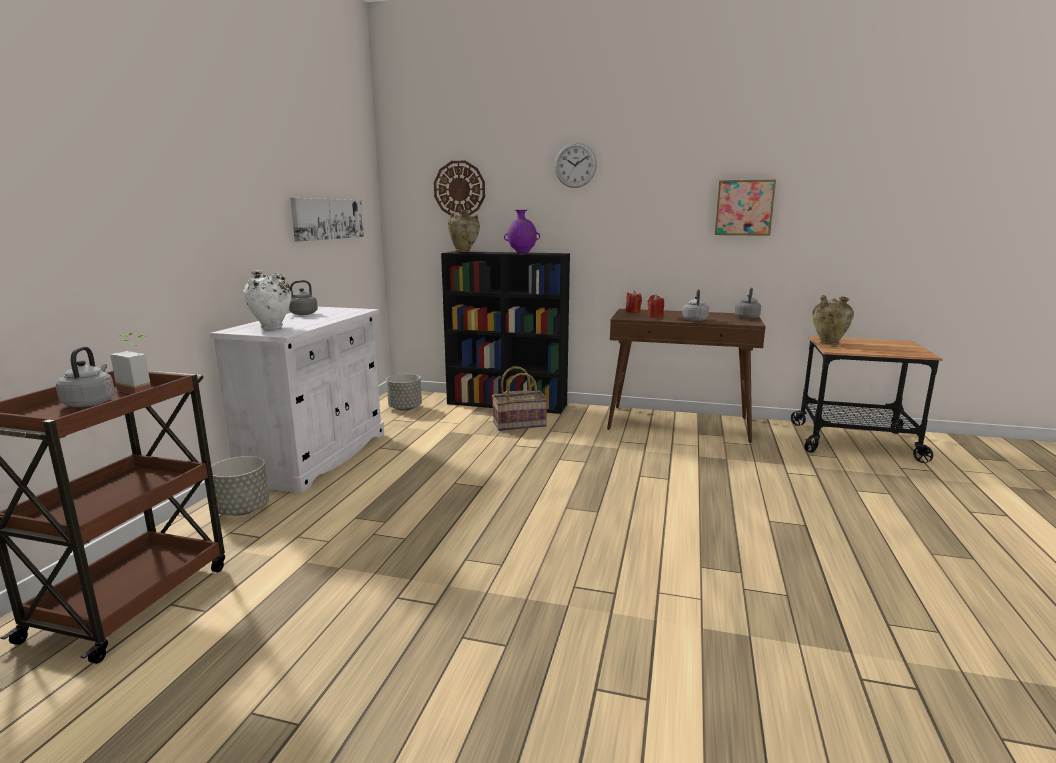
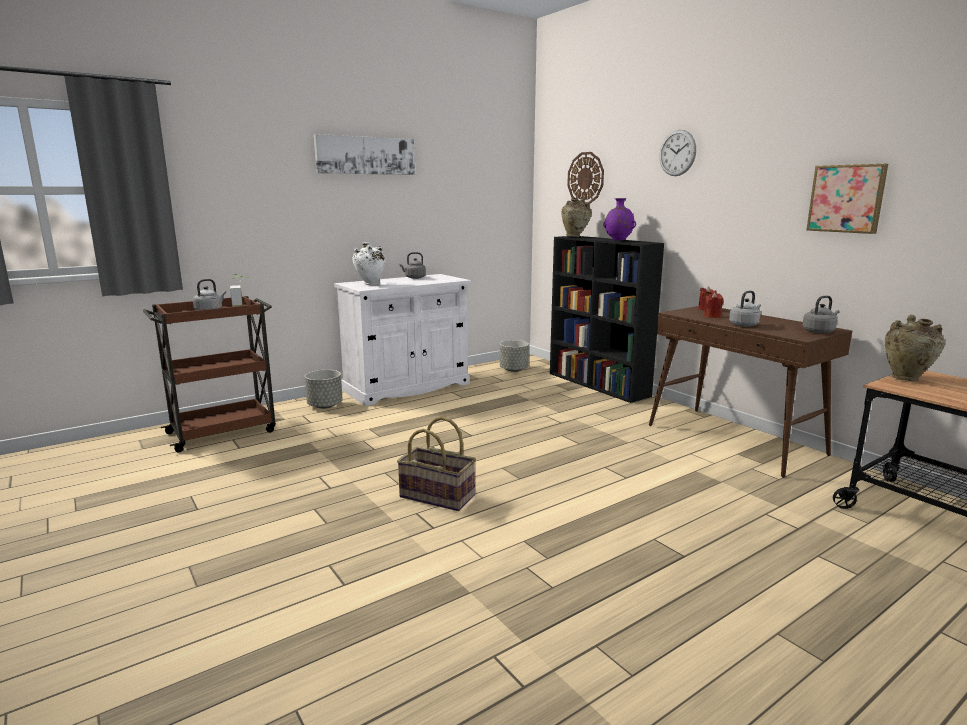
camera: 40 degrees right, 0 degrees up
picture [290,198,364,242] -> picture moved to [314,134,415,175]
basket [492,366,548,431] -> basket moved to [397,416,476,511]

